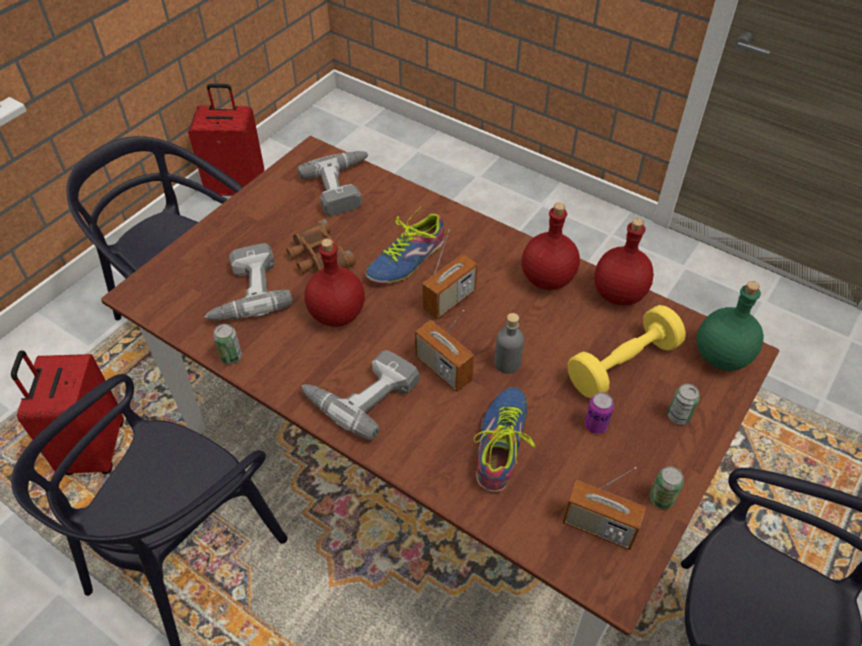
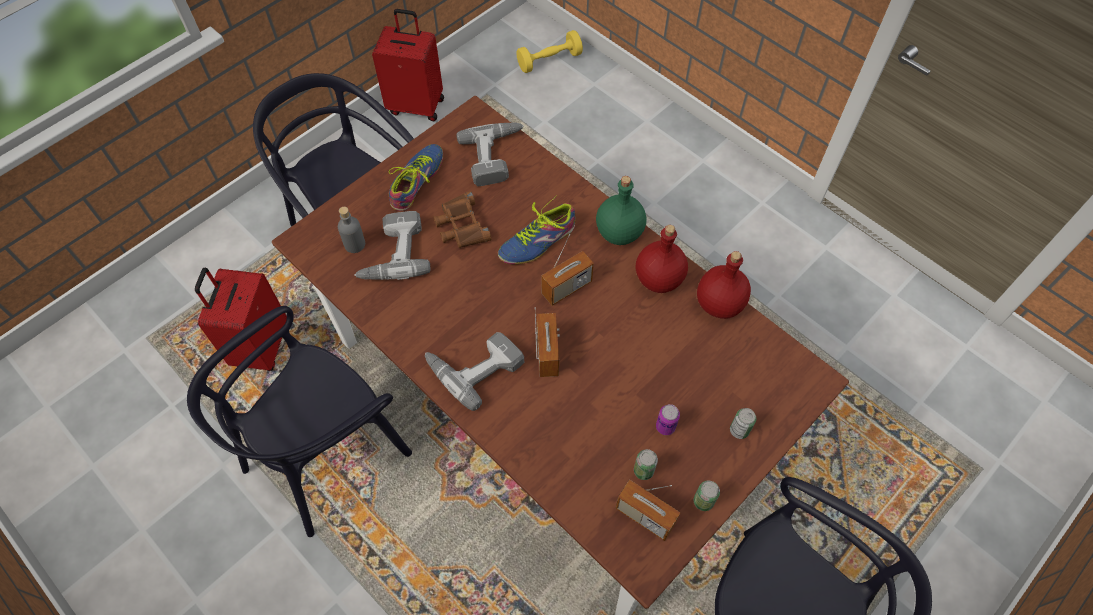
camera: 10 degrees right, 10 degrees up
can [213,324,242,364] -> can moved to [634,449,658,480]
red bottle [304,239,365,327] -> none
radio [415,310,474,392] -> radio turned 150 degrees counterclockwise [534,308,560,377]
shoe [474,387,536,493] -> shoe moved to [388,144,443,211]
grey bottle [494,313,524,374] -> grey bottle moved to [338,207,365,253]
yellow dumbbell [568,305,686,398] -> yellow dumbbell moved to [516,30,583,73]
green bottle [697,281,764,371] -> green bottle moved to [596,176,646,245]

